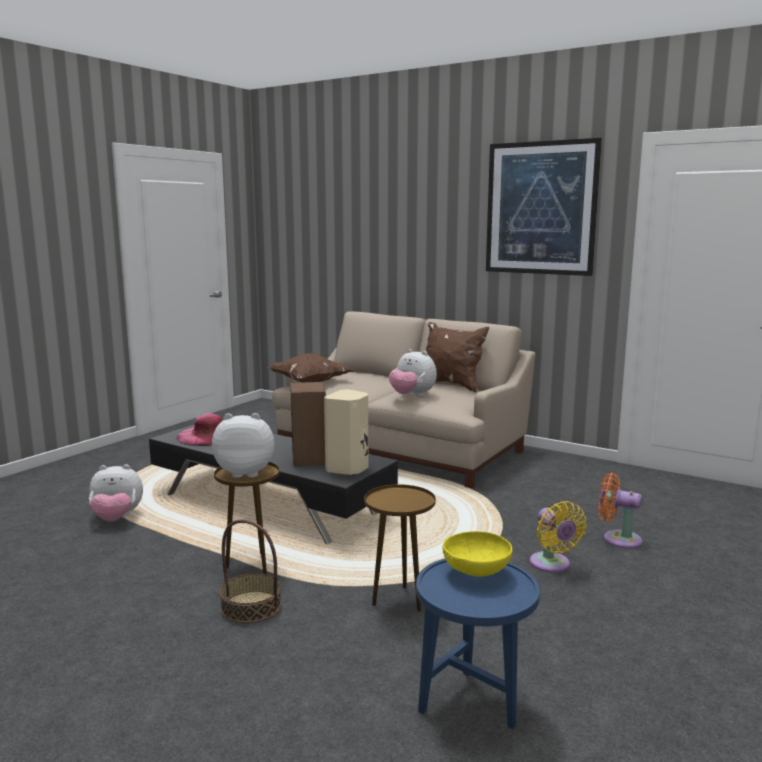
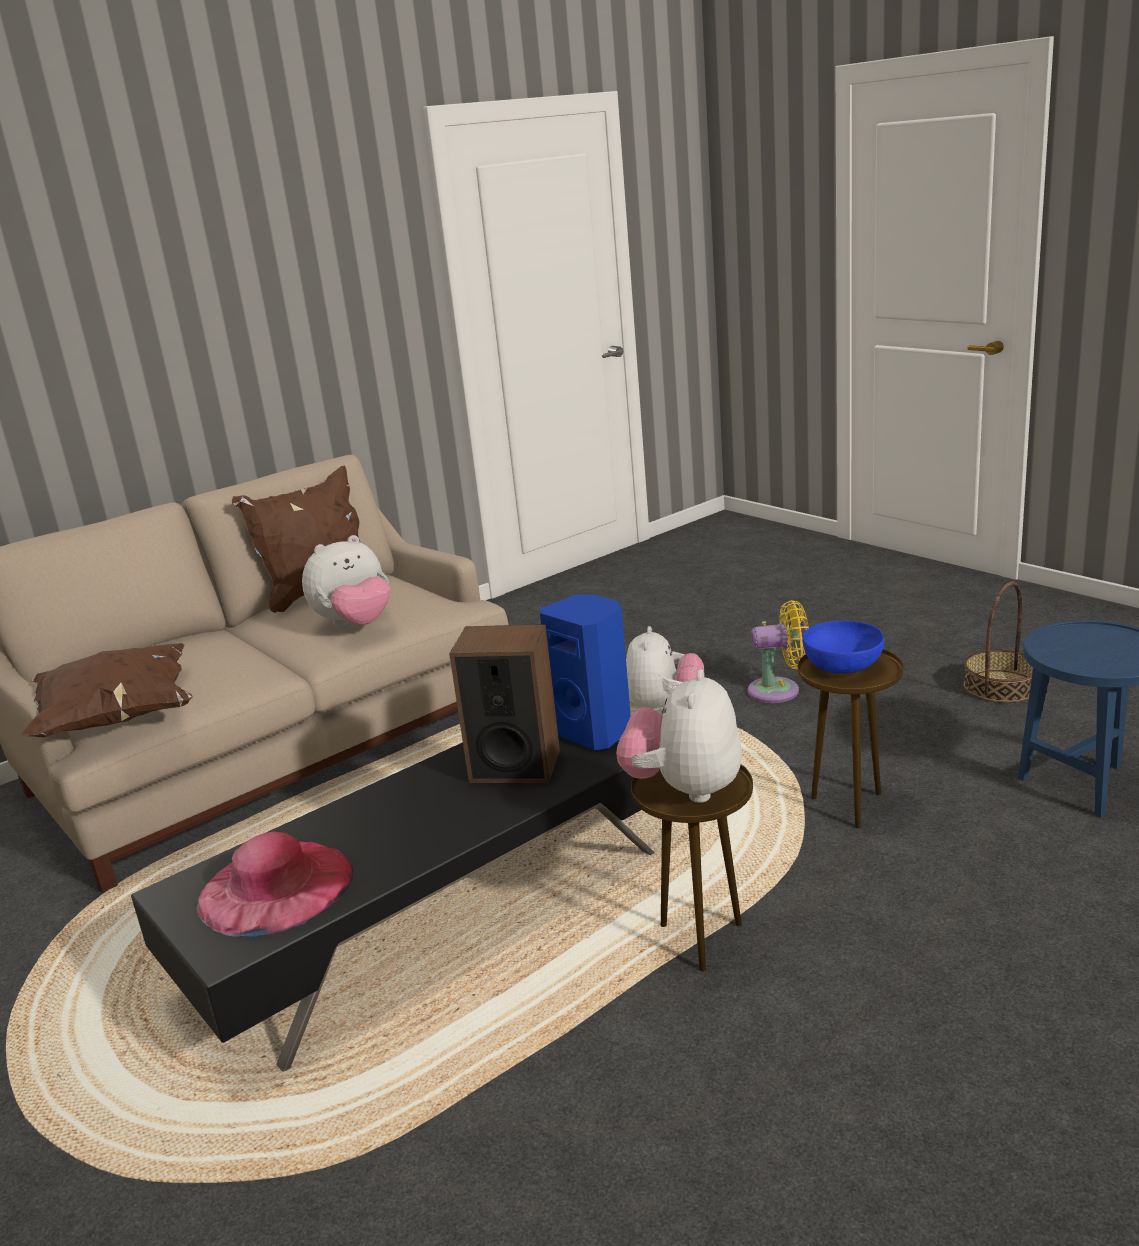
camera: 70 degrees left, 10 degrees up
plush toy [89,464,143,521] -> plush toy moved to [626,626,704,710]
basket [220,519,281,623] -> basket moved to [963,581,1033,703]
beige speaker [324,389,368,475] -> blue speaker [540,594,631,750]
yellow bowl [442,531,513,576] -> none
picture [486,138,602,276] -> none
orange fan [599,473,643,549] -> none
none -> blue bowl [802,621,884,674]

